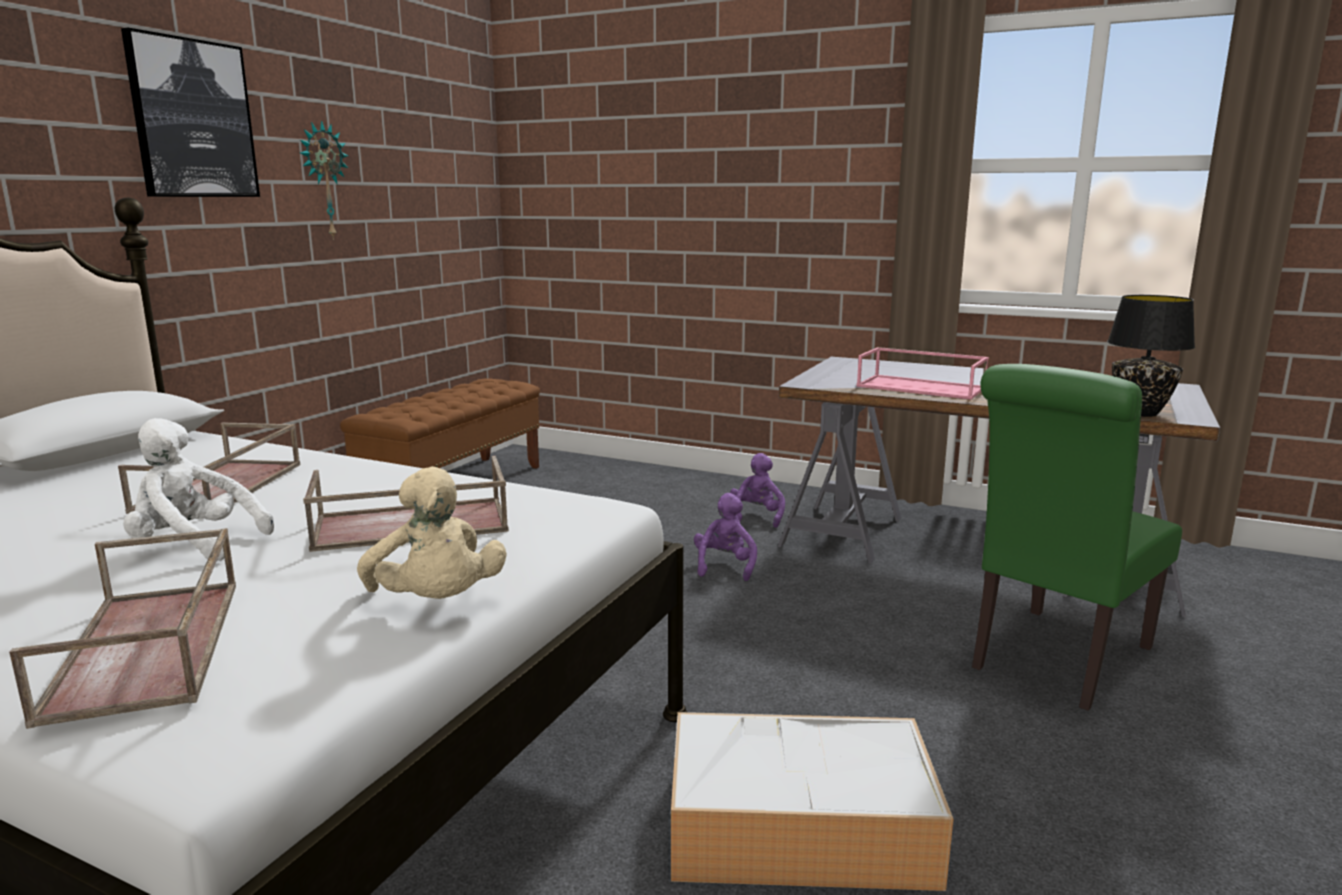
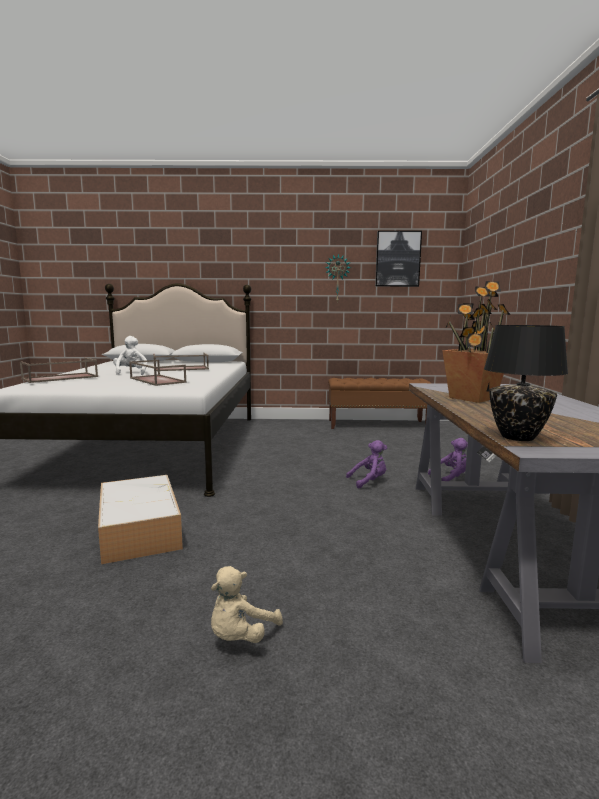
camera: 65 degrees right, 5 degrees down
picture [121,28,260,197] -> picture moved to [375,231,422,287]
beige plush toy [357,467,507,599] -> beige plush toy moved to [211,566,283,643]
pink tray [856,347,989,400] -> potted plant [442,281,511,403]
green chair [972,364,1182,711] -> none

